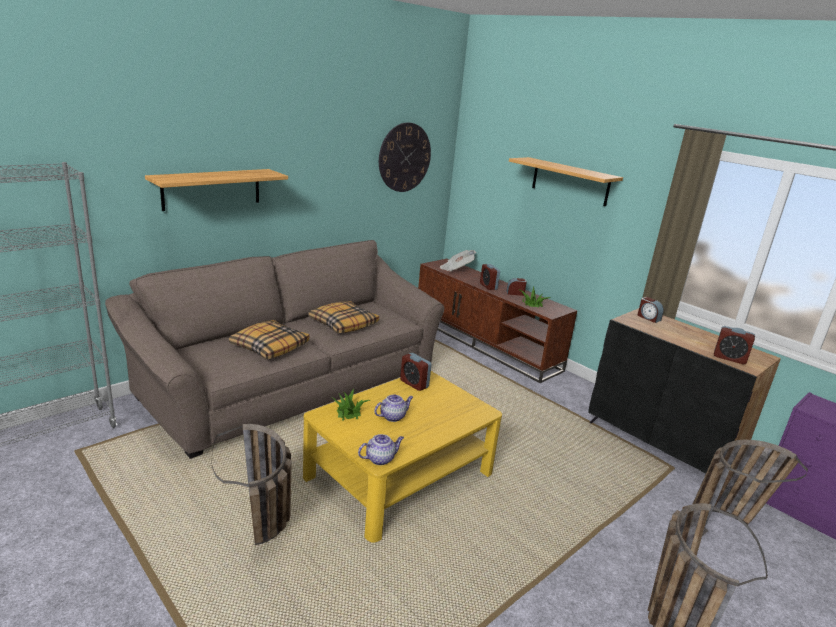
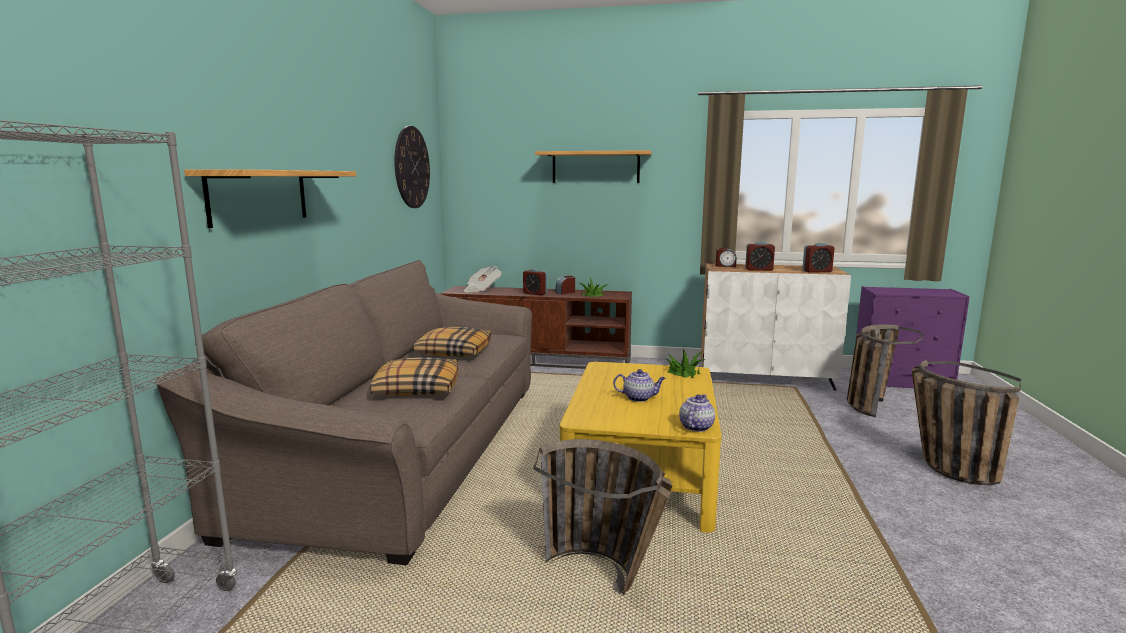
camera: 35 degrees left, 10 degrees down
potted plant [333,389,370,421] -> potted plant moved to [667,349,705,378]
teapot [374,395,413,422] -> teapot turned 75 degrees clockwise [613,369,665,402]
alarm clock [400,353,432,391] -> alarm clock moved to [745,241,775,271]
black cabinet [588,308,781,474] -> white cabinet [701,263,851,391]

